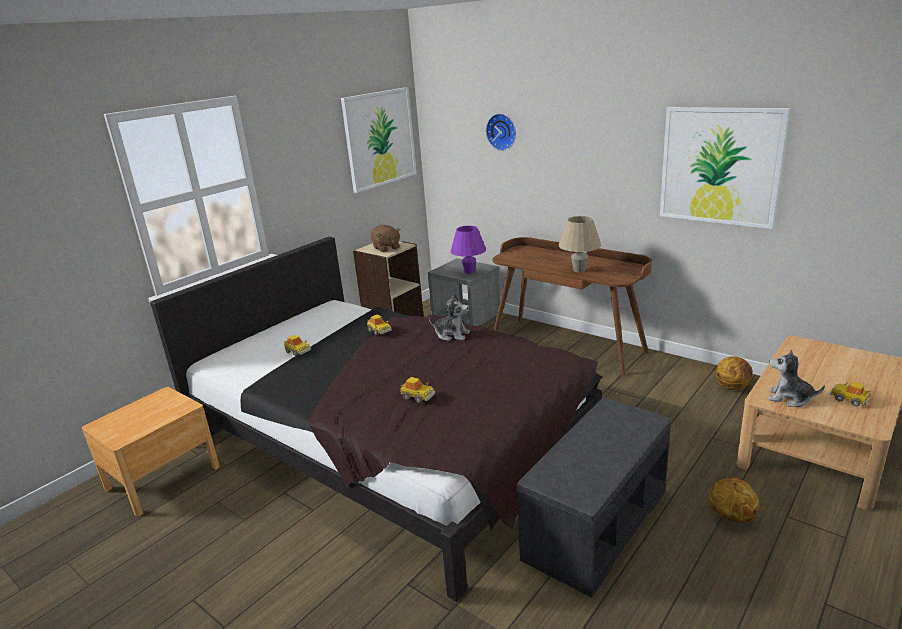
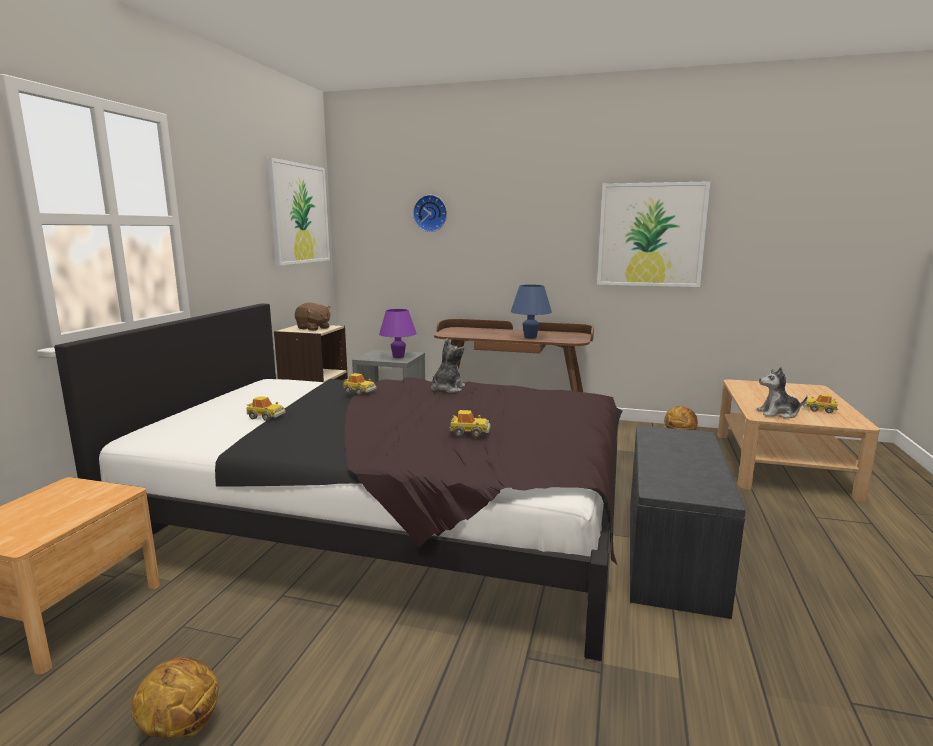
camera: 25 degrees left, 10 degrees down
plush toy [429,293,470,341] -> plush toy turned 60 degrees counterclockwise [431,339,465,393]
beige table lamp [559,216,601,272] -> blue table lamp [511,284,552,339]
basketball [709,477,759,523] -> basketball moved to [131,657,219,738]

